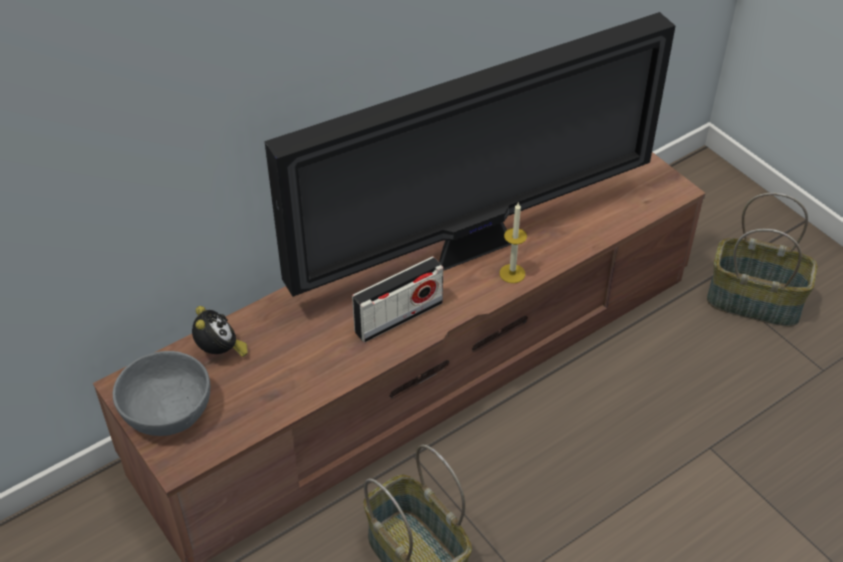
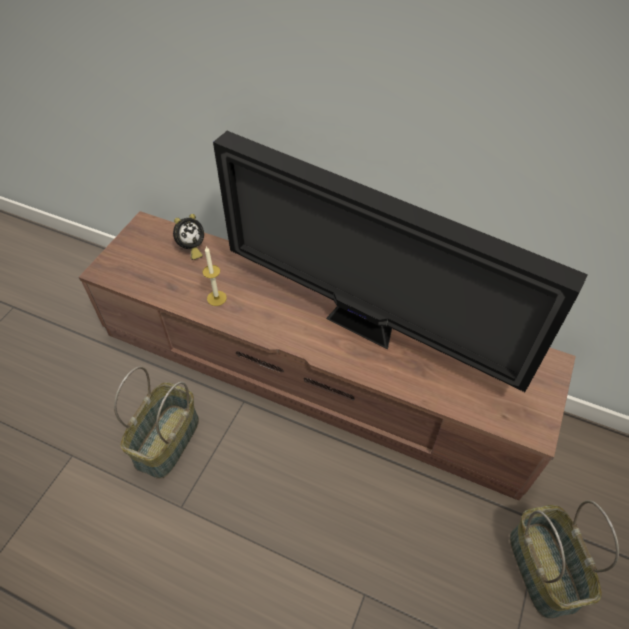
camera: 60 degrees right, 5 degrees up
grey bowl [113,351,210,436] -> none
radio [352,256,443,343] -> none
candle [500,203,527,283] -> candle moved to [203,247,227,306]

